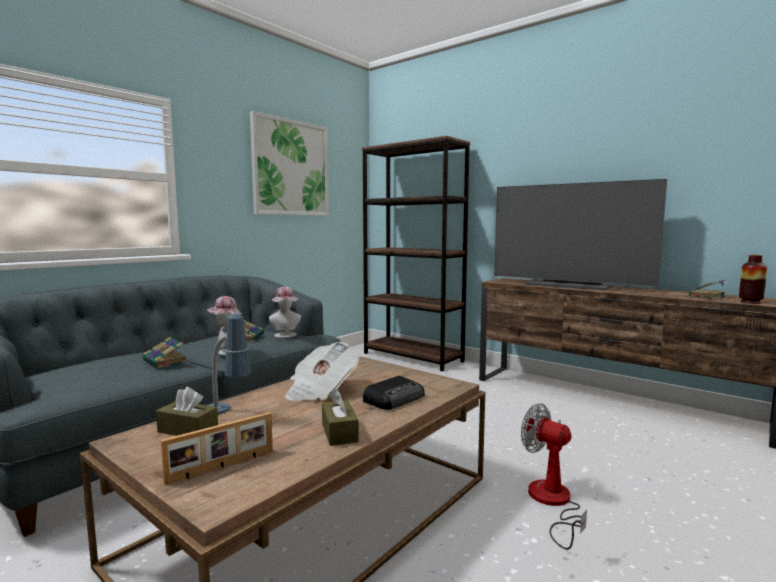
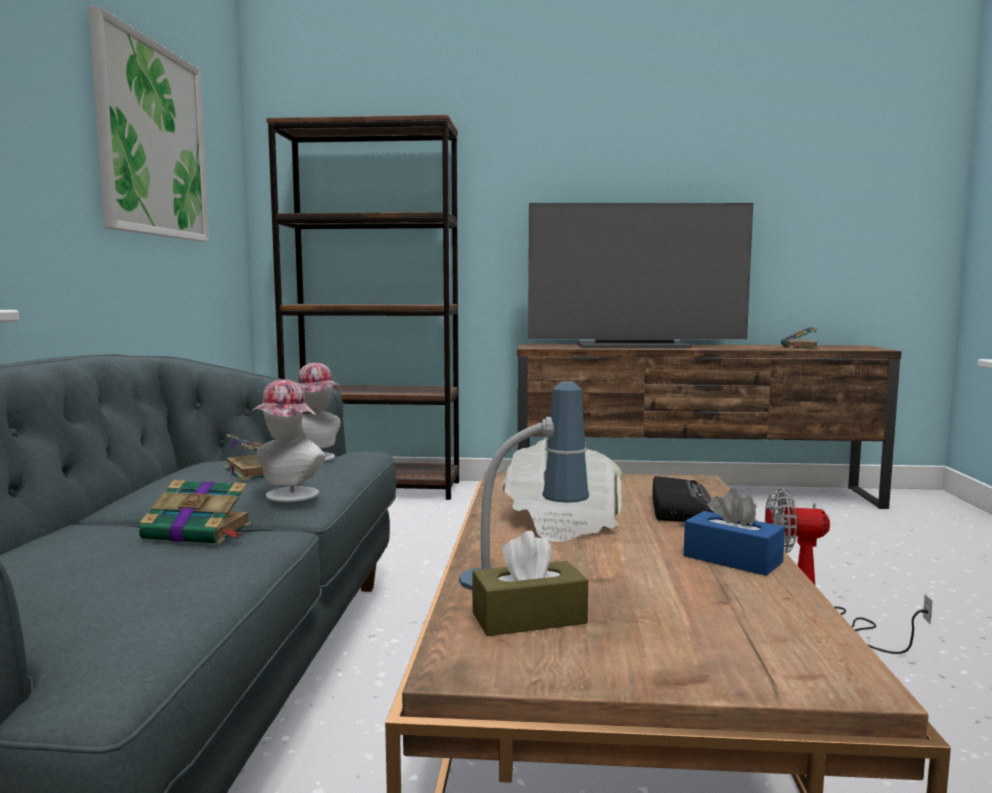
camera: 35 degrees left, 0 degrees up
picture frame [161,412,273,485] -> none
brown tissue box [322,389,359,446] -> blue tissue box [684,489,785,576]
vase [739,255,767,304] -> none

